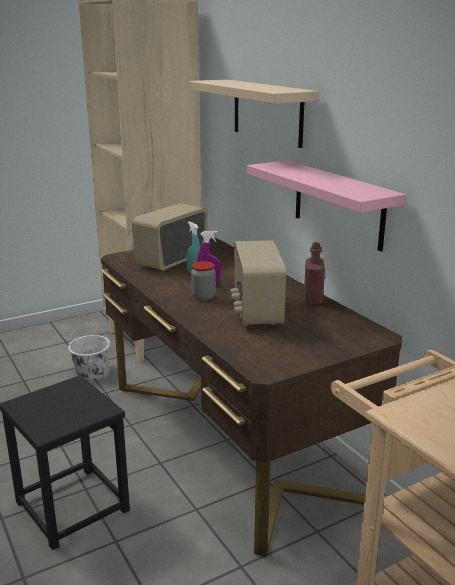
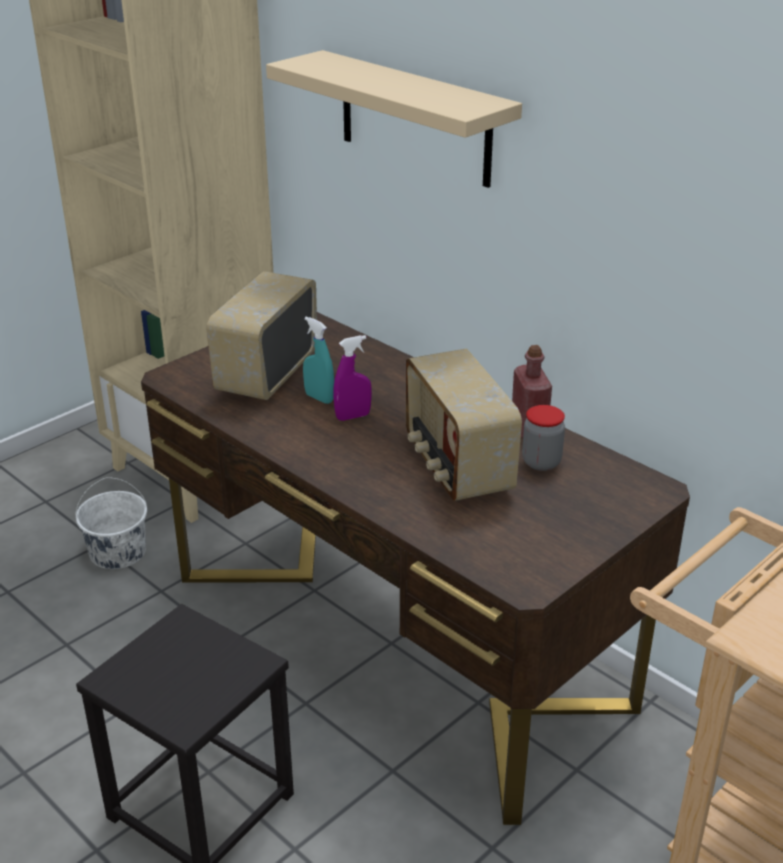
camera: 15 degrees left, 10 degrees up
jar [191,261,216,301] -> jar moved to [522,405,565,471]
pink shelf [247,160,406,252] -> none

